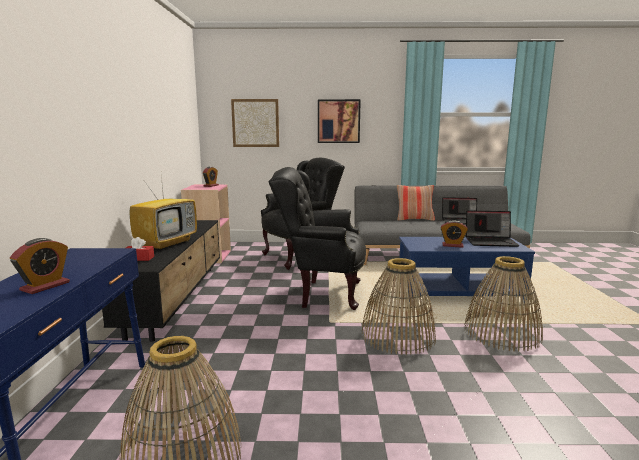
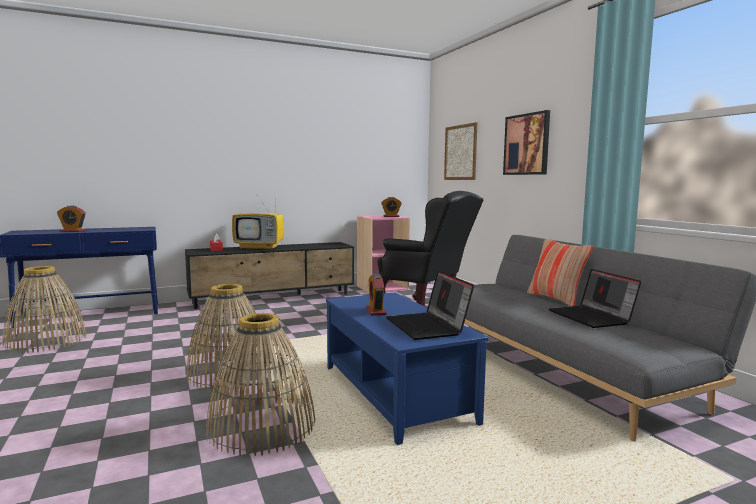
camera: 65 degrees right, 5 degrees down
black armchair [269,167,366,310] -> none

